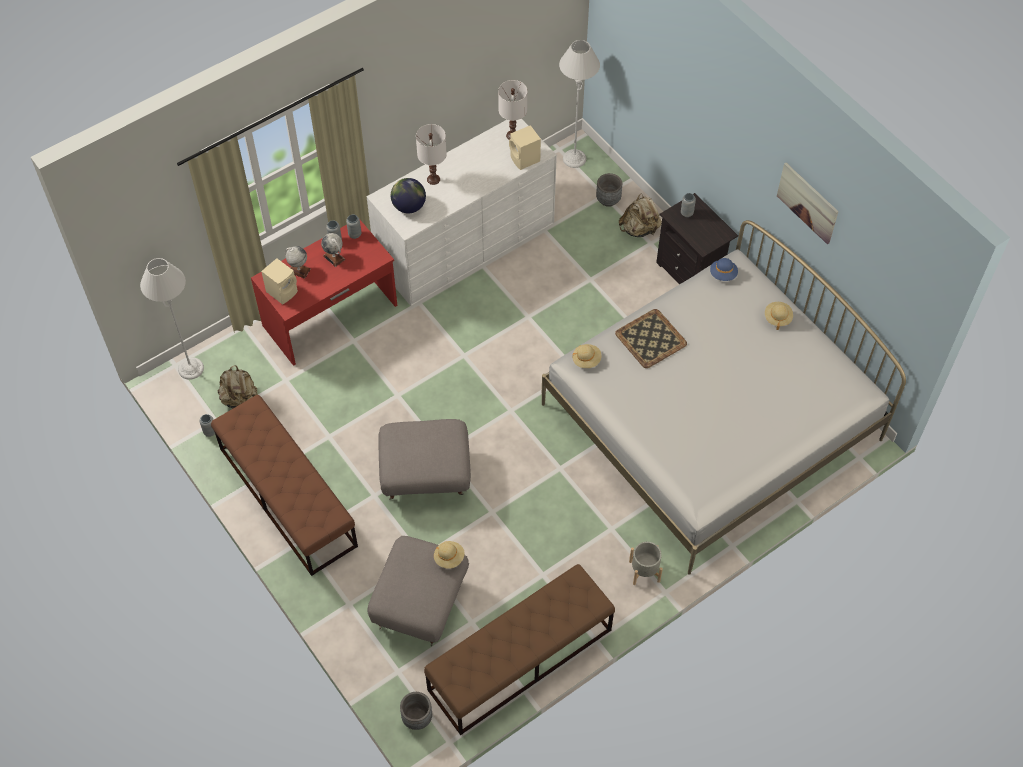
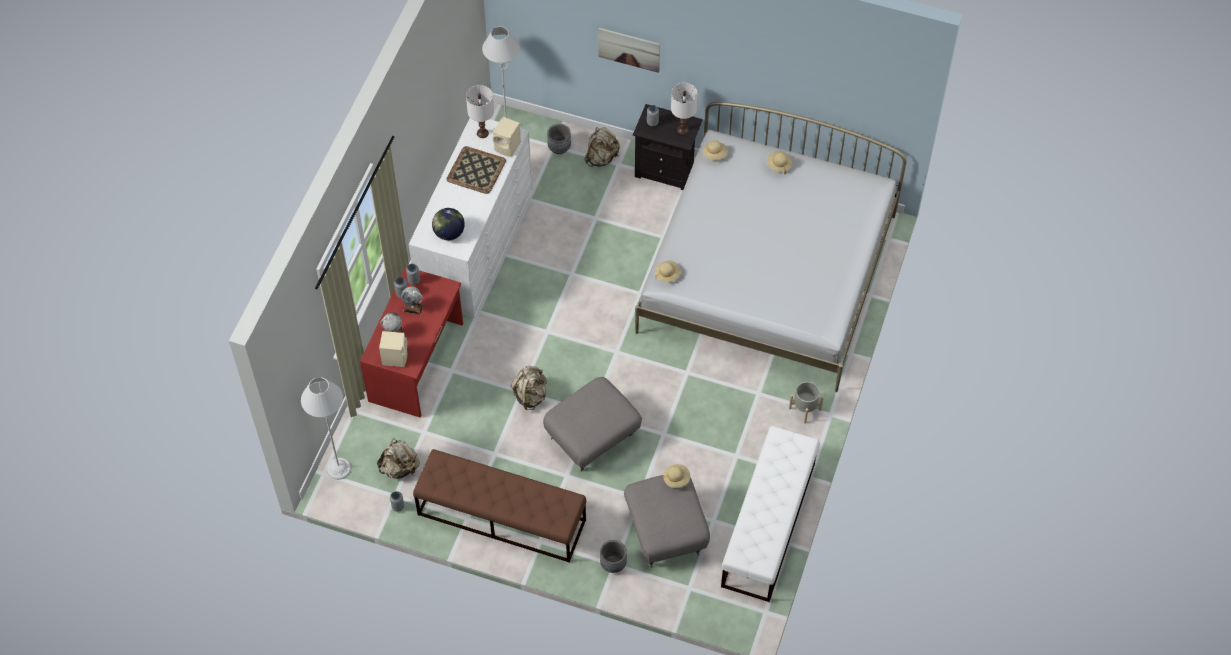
camera: 35 degrees left, 0 degrees up
grey planter [400,692,432,730] -> grey planter moved to [600,540,627,573]
white table lamp [416,124,447,185] -> white table lamp moved to [671,83,698,135]
brown bench [424,564,615,735] -> white bench [721,426,820,602]
tray [615,309,687,368] -> tray moved to [447,146,506,194]
blue hat [710,258,738,281] -> beige hat [703,140,728,161]
picture [777,163,838,245] -> picture moved to [598,28,660,73]
none -> beige backpack [511,366,547,410]

